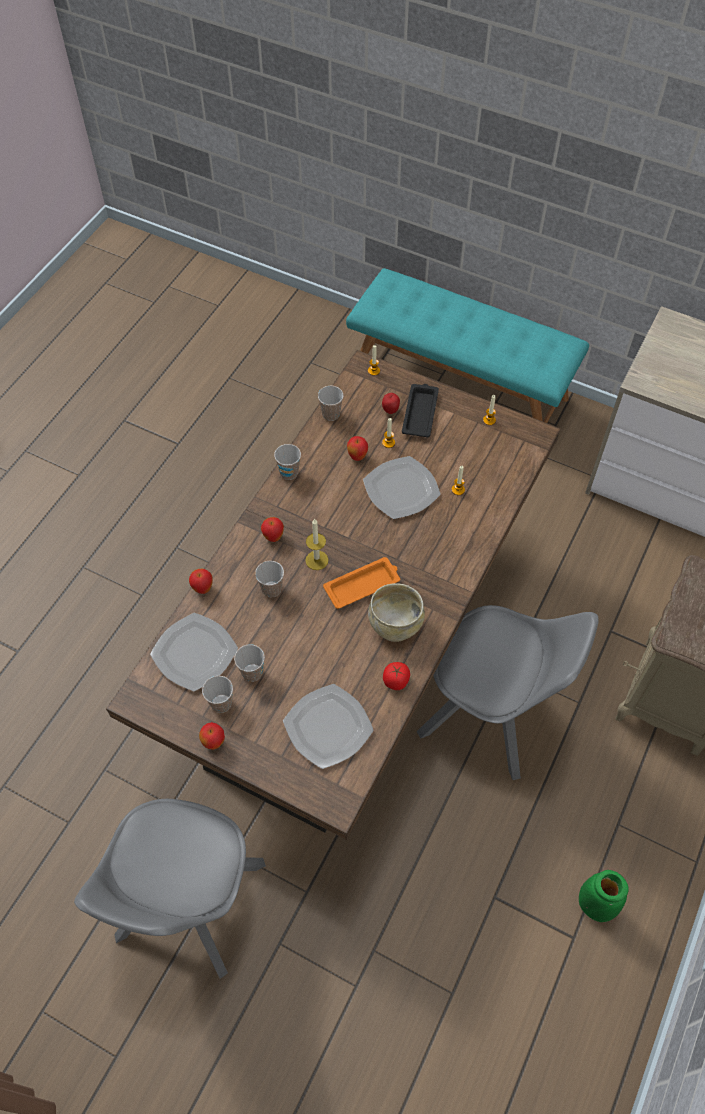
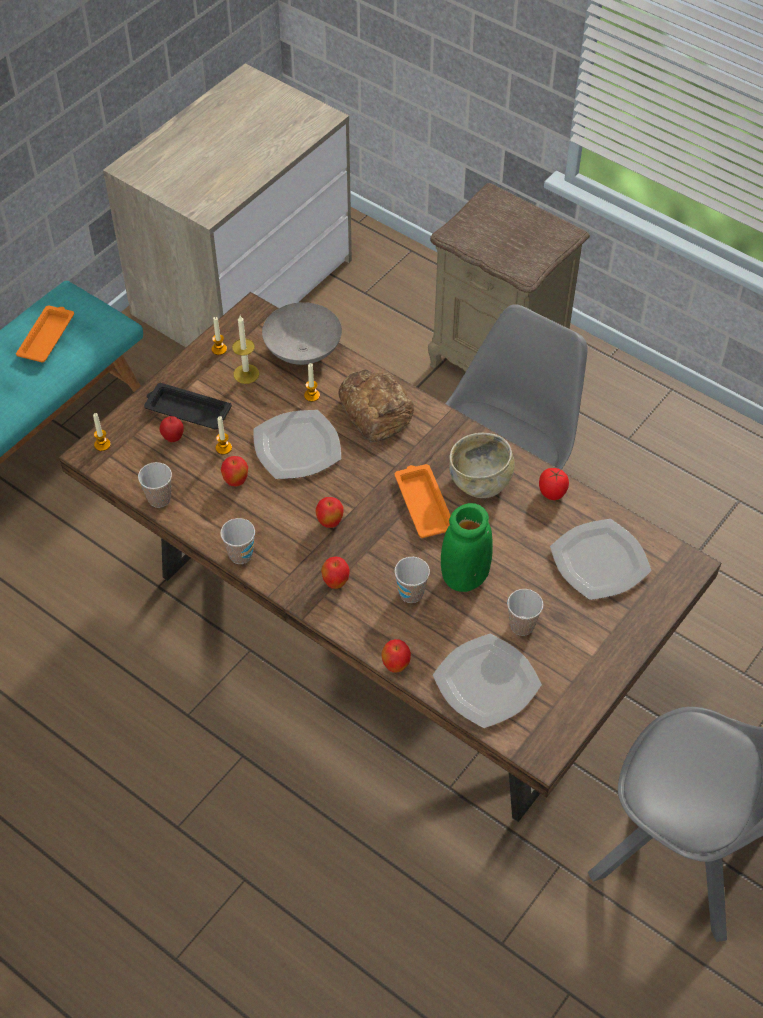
camera: 80 degrees left, 5 degrees down
apple [199,722,225,750] -> apple moved to [316,497,344,528]
cup [202,676,233,713] -> none
candle [306,519,328,570] -> candle moved to [232,316,259,384]
green vase [579,870,629,922] -> green vase moved to [441,503,493,592]
none -> orange tray [16,306,74,362]
none -> grey bowl [262,302,342,365]
none -> bread [338,369,414,442]

